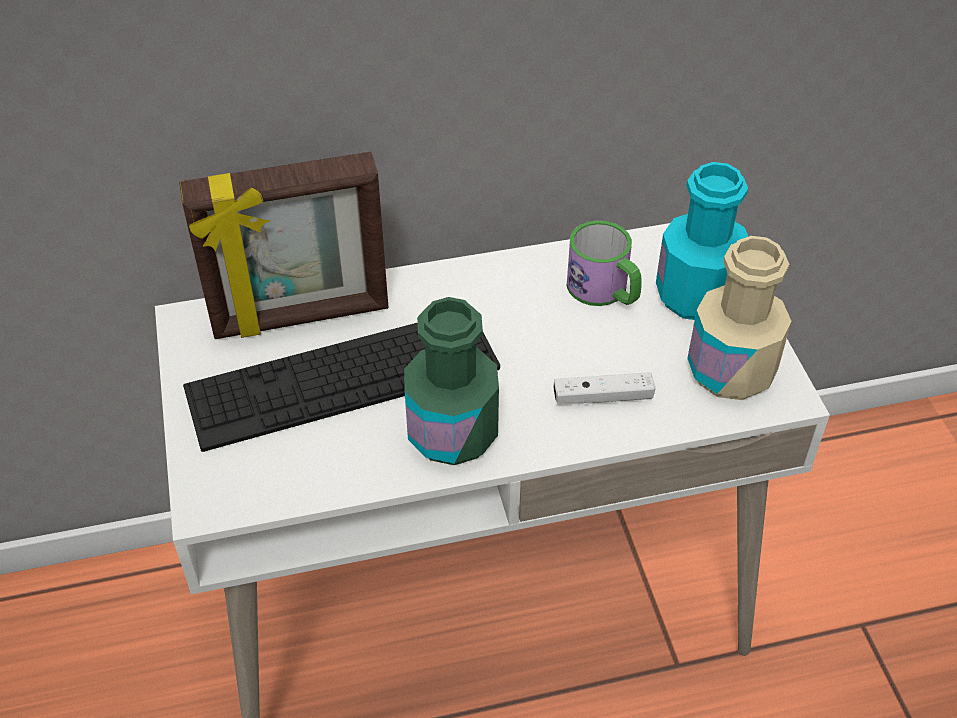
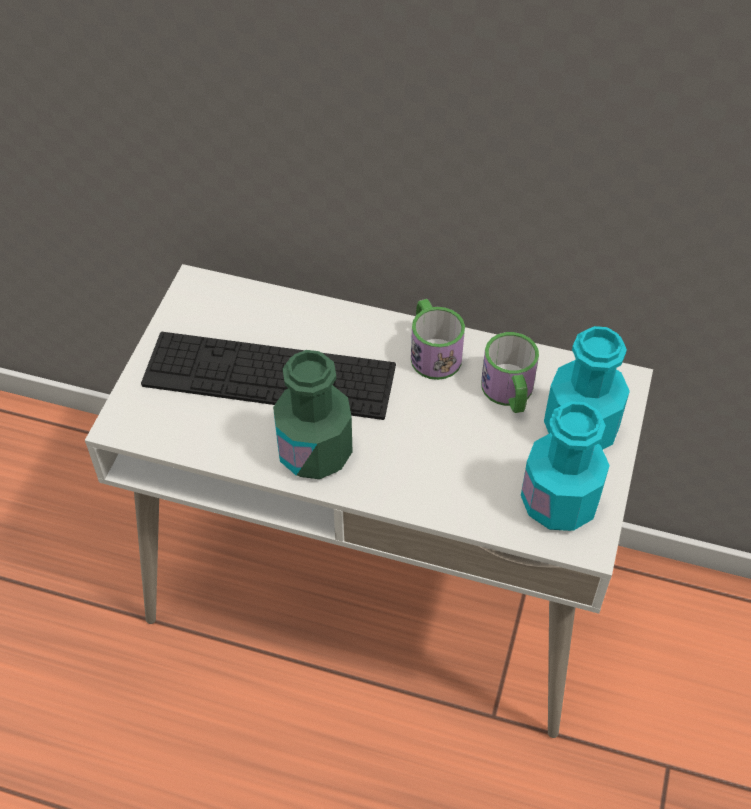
camera: 30 degrees right, 5 degrees up
picture frame [180,152,388,339] -> none
white game controller [553,372,655,404] -> none
beige bottle [687,236,791,400] -> turquoise bottle [521,401,610,531]
none -> mug [411,299,465,380]

